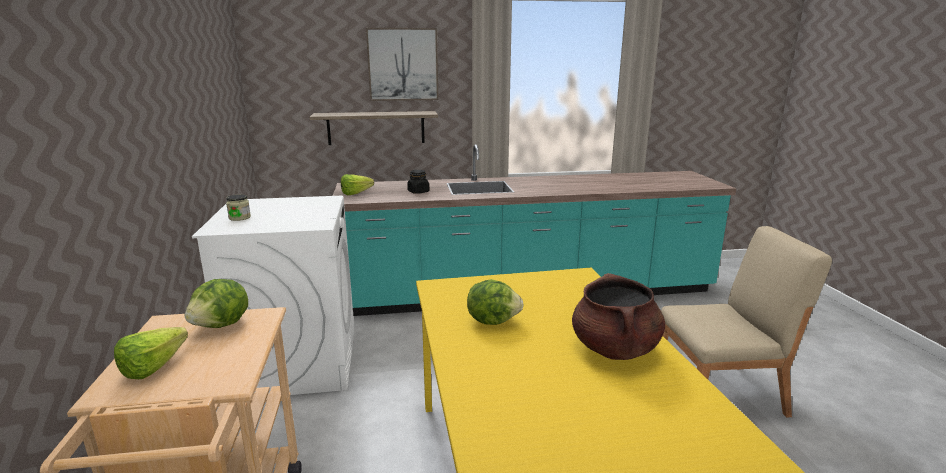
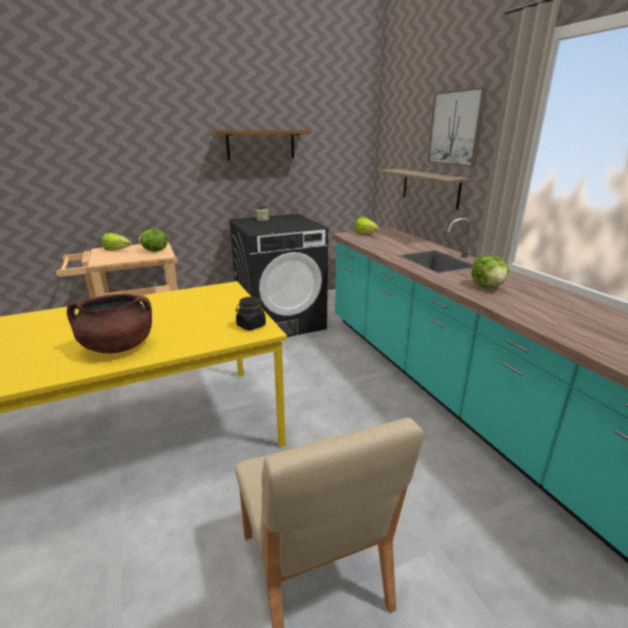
camera: 75 degrees right, 5 degrees up
white washing machine [192,196,354,395] -> black washing machine [229,214,328,337]
black jar [407,170,429,194] -> black jar moved to [235,297,266,330]
lettuce [467,279,524,325] -> lettuce moved to [472,255,509,288]
none -> shelf [215,130,311,160]

